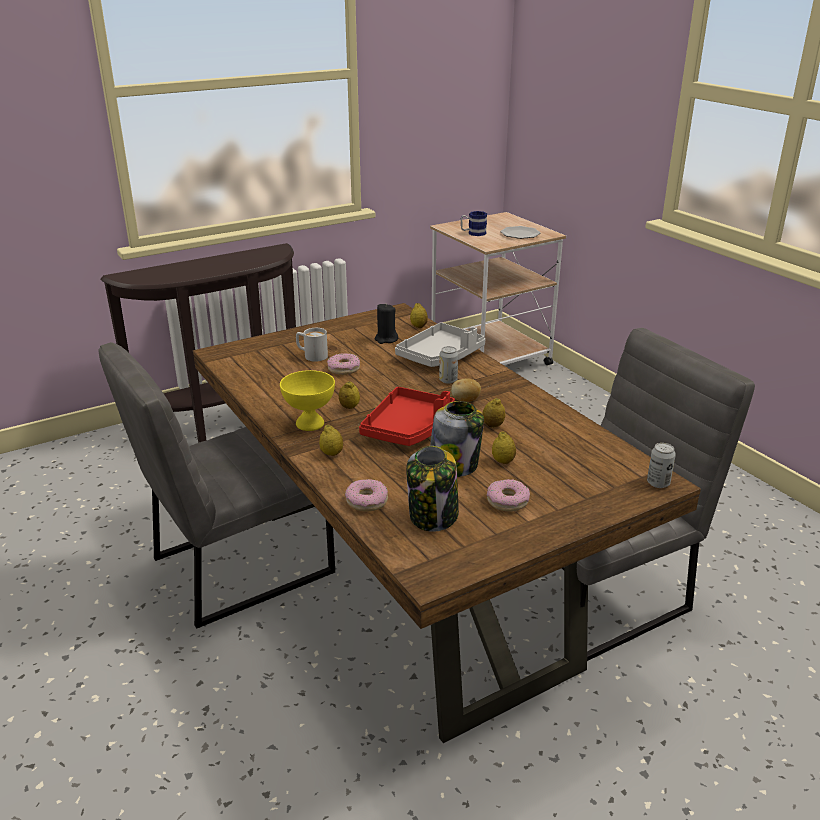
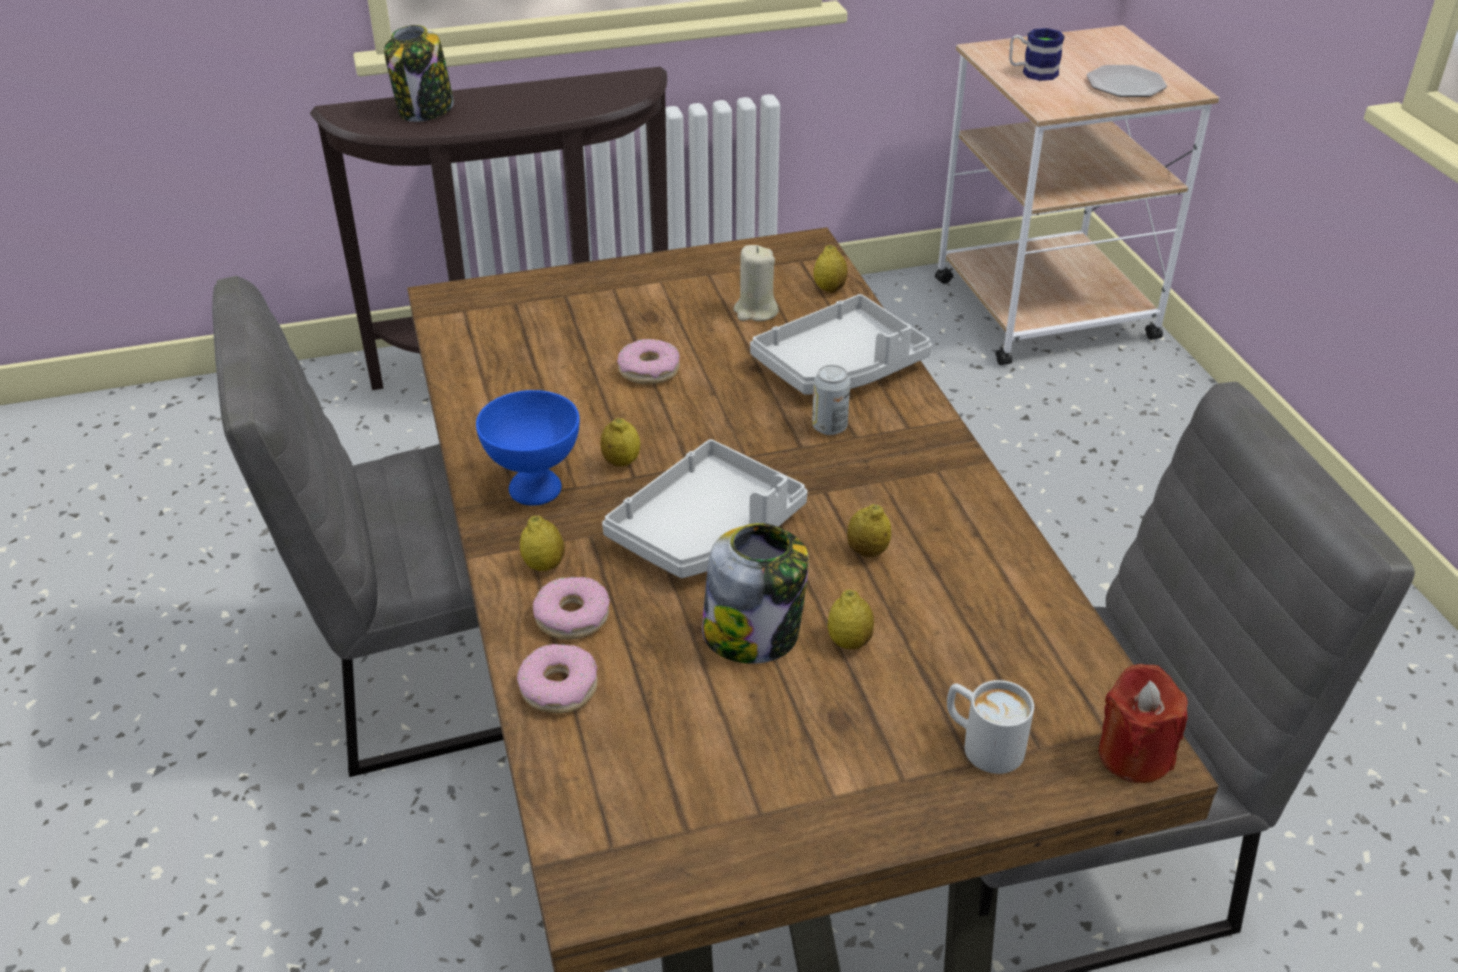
camera: 15 degrees right, 10 degrees up
yellow bowl [280,370,335,431] -> blue bowl [476,390,580,506]
white mug [296,328,328,362] -> white mug moved to [947,680,1034,774]
red tray [359,387,455,446] -> grey tray [602,439,808,578]
black candle [375,303,398,344] -> beige candle [734,245,779,321]
jar [406,446,459,532] -> jar moved to [384,25,454,122]
potato [451,379,481,402] -> none
donut [487,479,530,512] -> donut moved to [533,577,610,640]
can [647,443,676,488] -> red candle [1099,664,1188,783]

